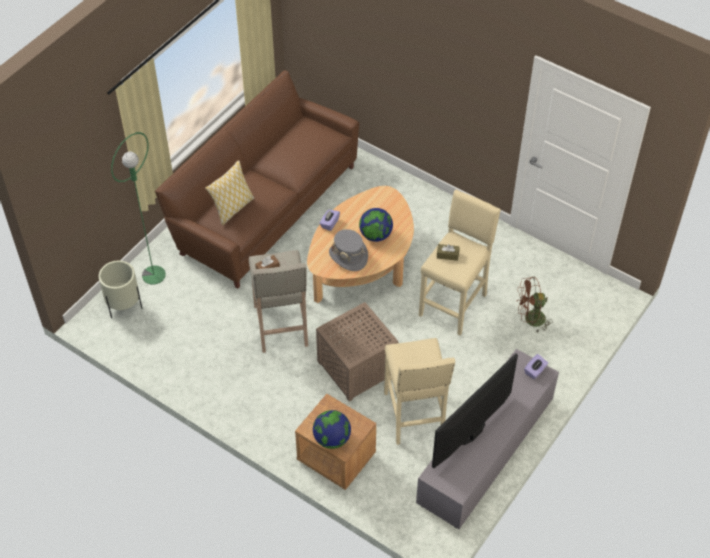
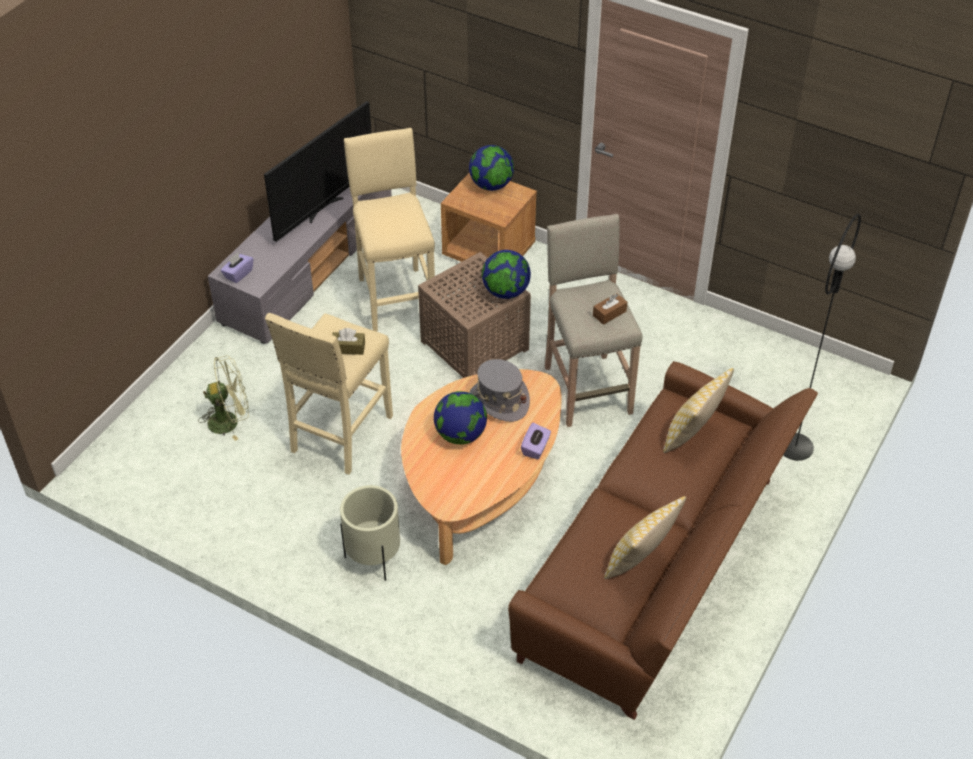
camera: 175 degrees right, 5 degrees down
beige planter [99,261,142,318] -> beige planter moved to [340,485,400,581]
green floor lamp [111,132,166,284] -> black floor lamp [783,213,861,461]
brown fan [516,277,553,332] -> green fan [198,355,249,441]
none -> globe [482,250,531,299]
none -> pillow [604,496,686,579]

